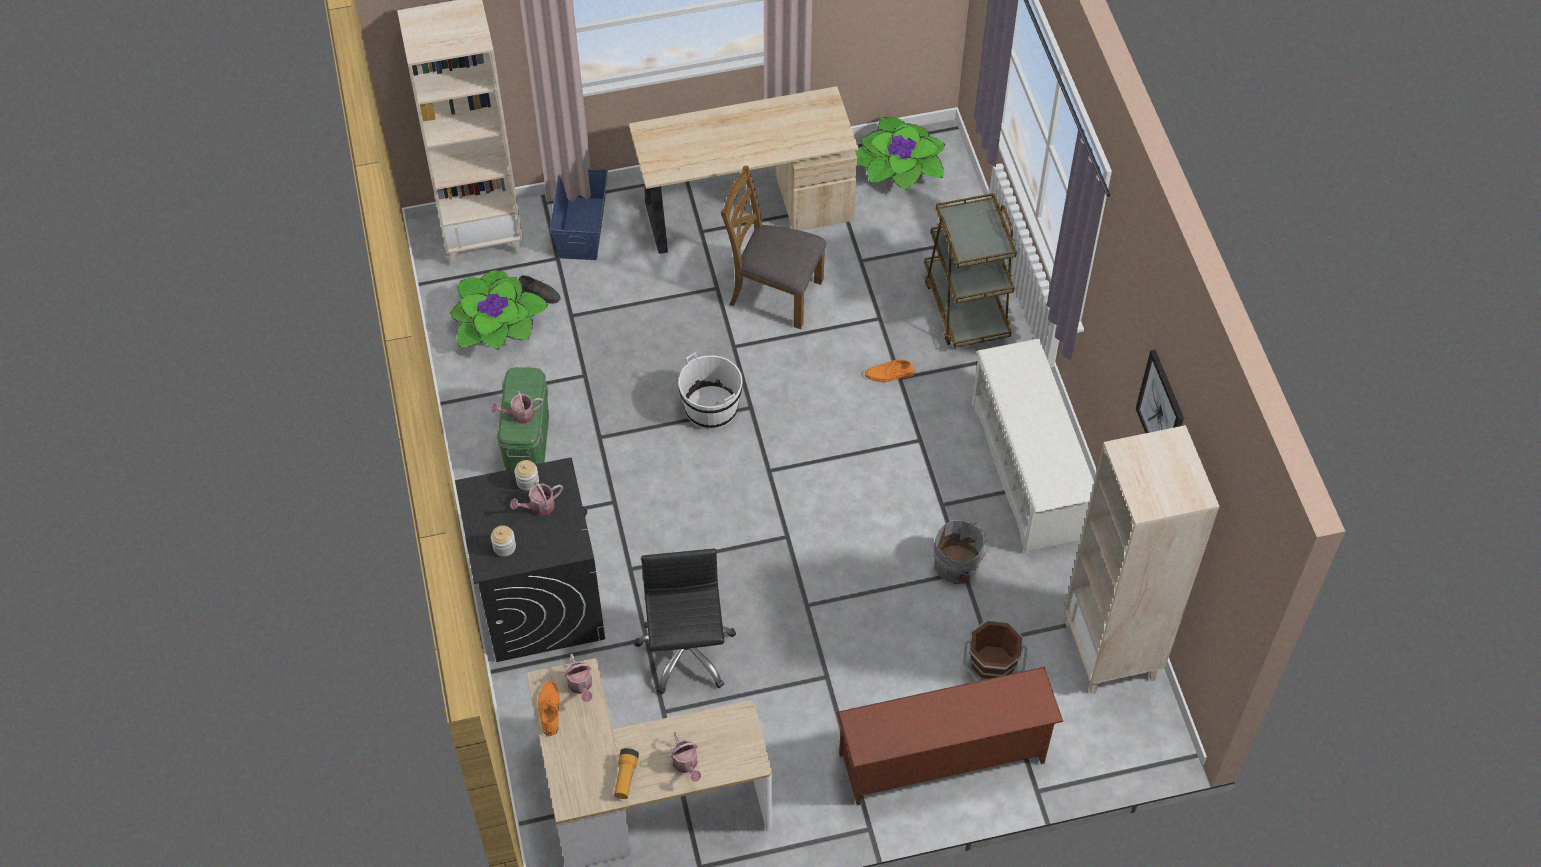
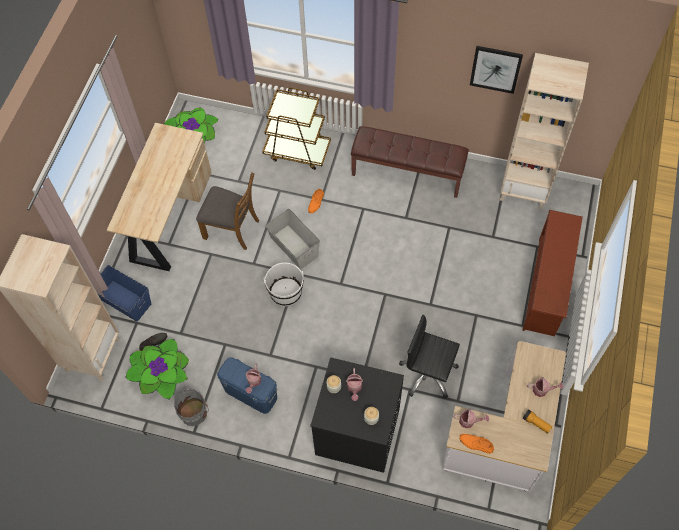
camera: 60 degrees left, 5 degrees up
green storage box [497,367,549,470] -> blue storage box [217,357,277,414]
brown chair [720,166,826,329] -> brown chair turned 120 degrees counterclockwise [196,173,259,250]
grey bucket [933,520,988,584] -> grey bucket moved to [174,389,209,426]
brown bucket [963,620,1027,681] -> none
white shoe rack [972,338,1094,554] -> brown bench [351,126,469,198]
none -> grey storage box [266,209,320,269]

